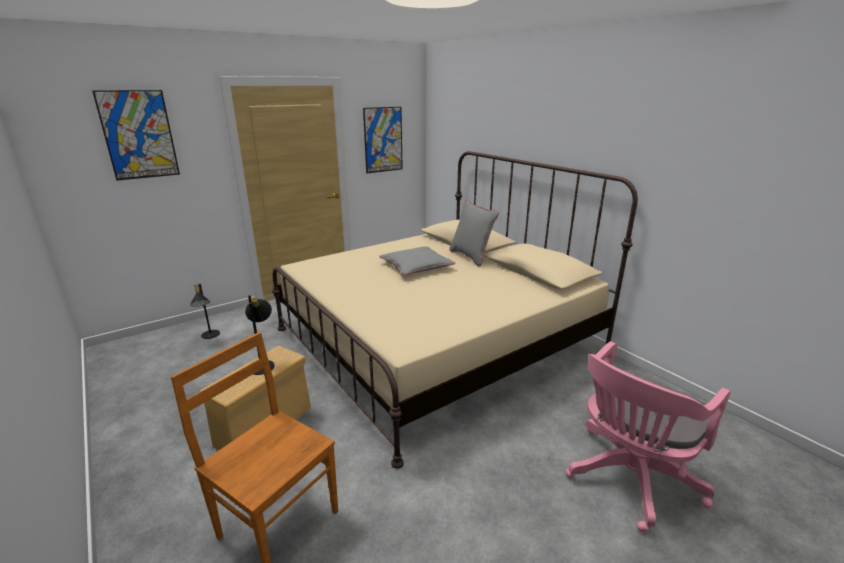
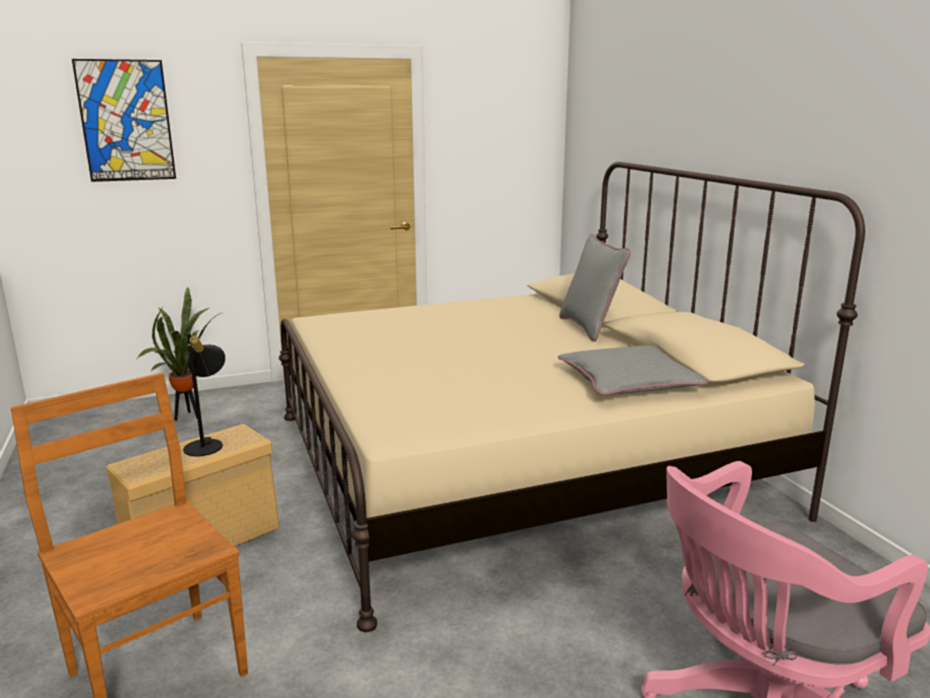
camera: 15 degrees right, 5 degrees down
black table lamp [190,283,220,339] -> potted plant [137,287,222,421]
picture [363,107,403,173] -> none
grey pillow [379,246,455,275] -> grey pillow moved to [558,345,708,395]

